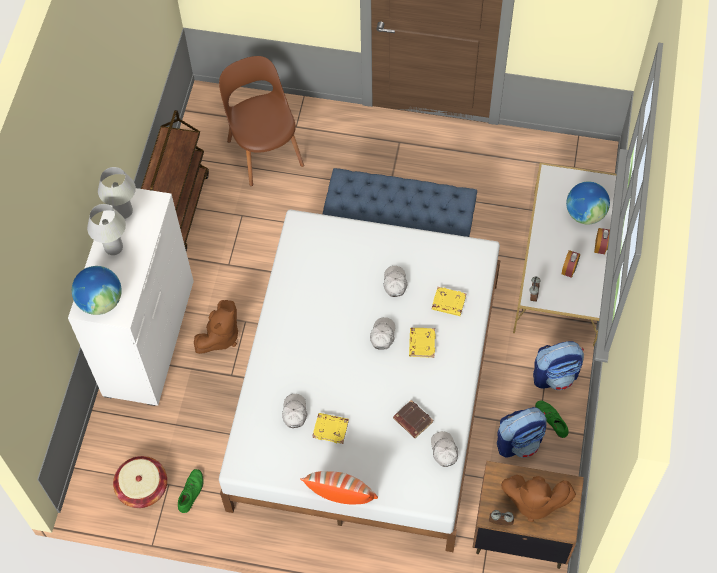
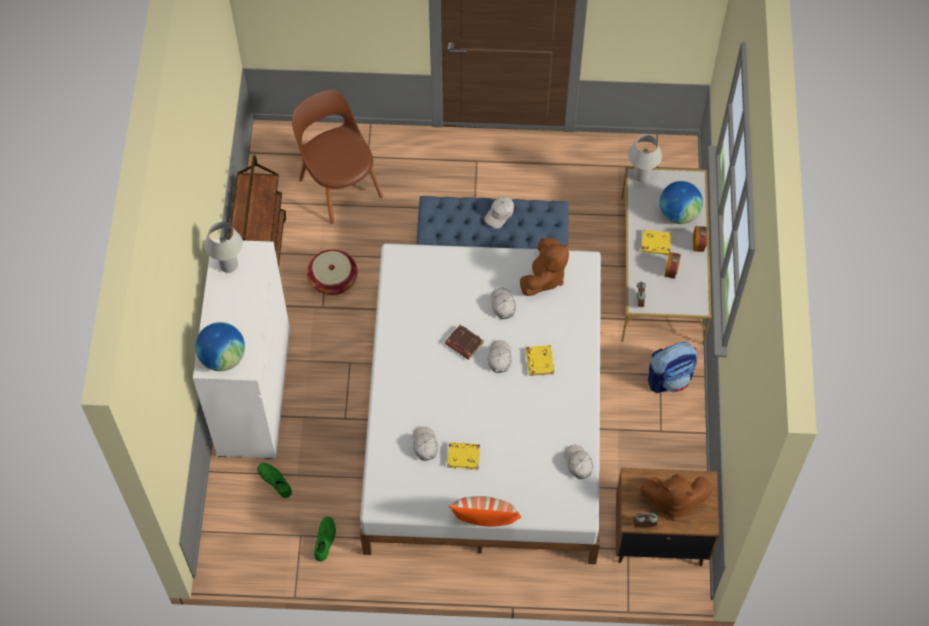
camera: 10 degrees left, 0 degrees up
white table lamp [87,204,126,255] -> white table lamp moved to [628,135,662,182]
basket [113,456,167,508] -> basket moved to [307,249,357,295]
brown plush toy [194,300,238,354] -> brown plush toy moved to [520,237,569,296]
brown book [393,400,433,438] -> brown book moved to [445,325,484,360]
yellow book [432,287,467,316] -> yellow book moved to [641,230,672,255]
backpack [497,407,547,458] -> none
green shoe [535,400,569,438] -> green shoe moved to [257,463,292,498]
none -> white cap [484,197,514,229]

